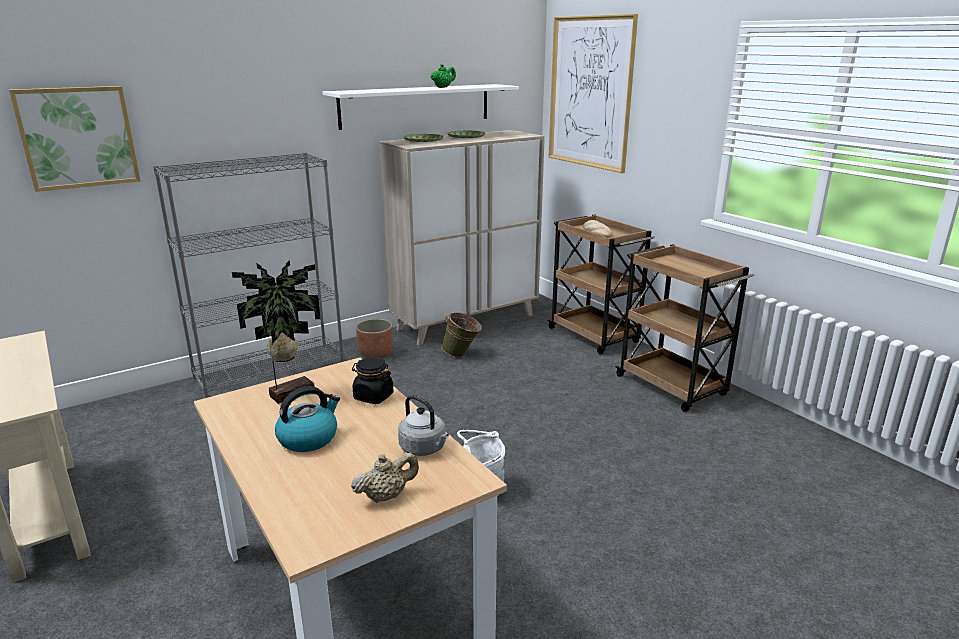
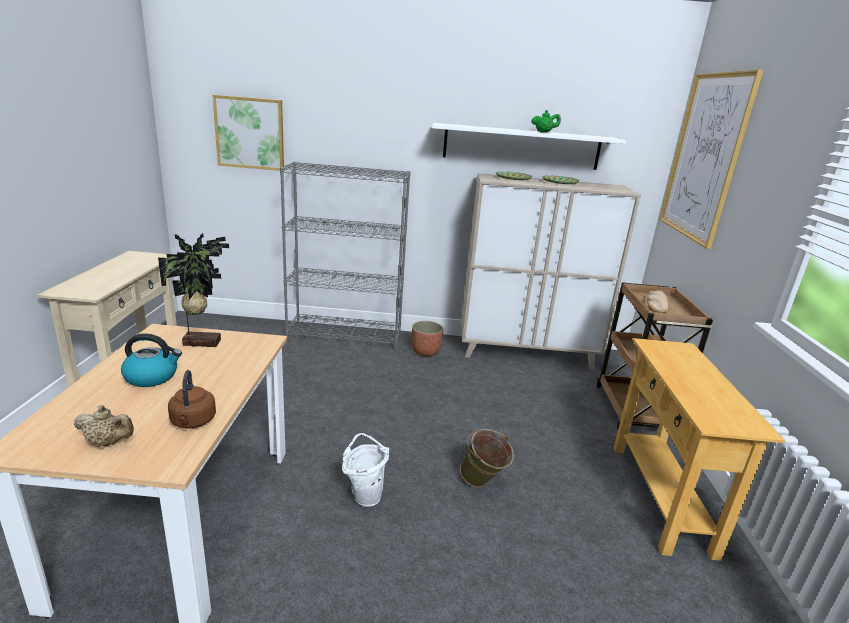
camera: 35 degrees right, 0 degrees up
black jar [352,357,393,404] -> none
grey kettle [398,395,449,456] -> brown kettle [168,370,216,428]
green bucket [441,312,482,358] -> green bucket moved to [460,429,514,487]
brown cart [615,244,754,412] -> beige console table [614,338,785,561]

